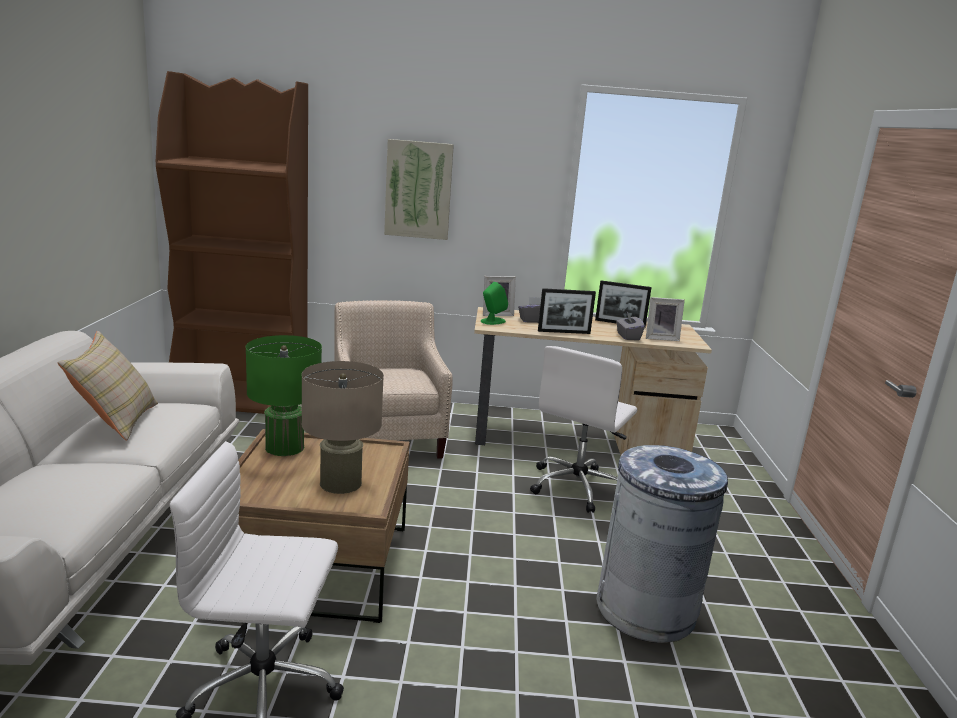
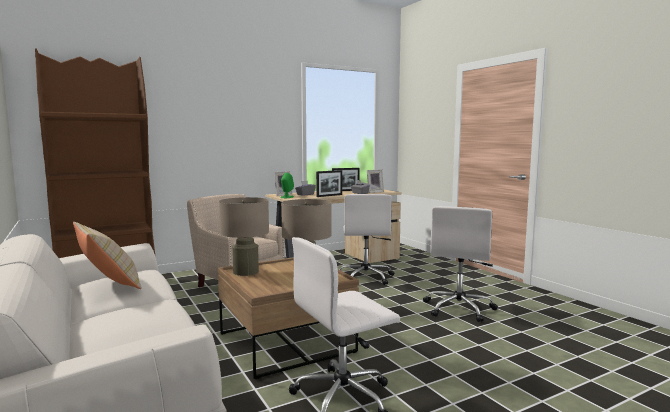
camera: 30 degrees left, 10 degrees down
green table lamp [246,335,322,456] -> beige table lamp [219,197,269,276]
picture [384,139,454,240] -> none
grey trash can [596,445,728,643] -> white office chair [423,206,498,322]

